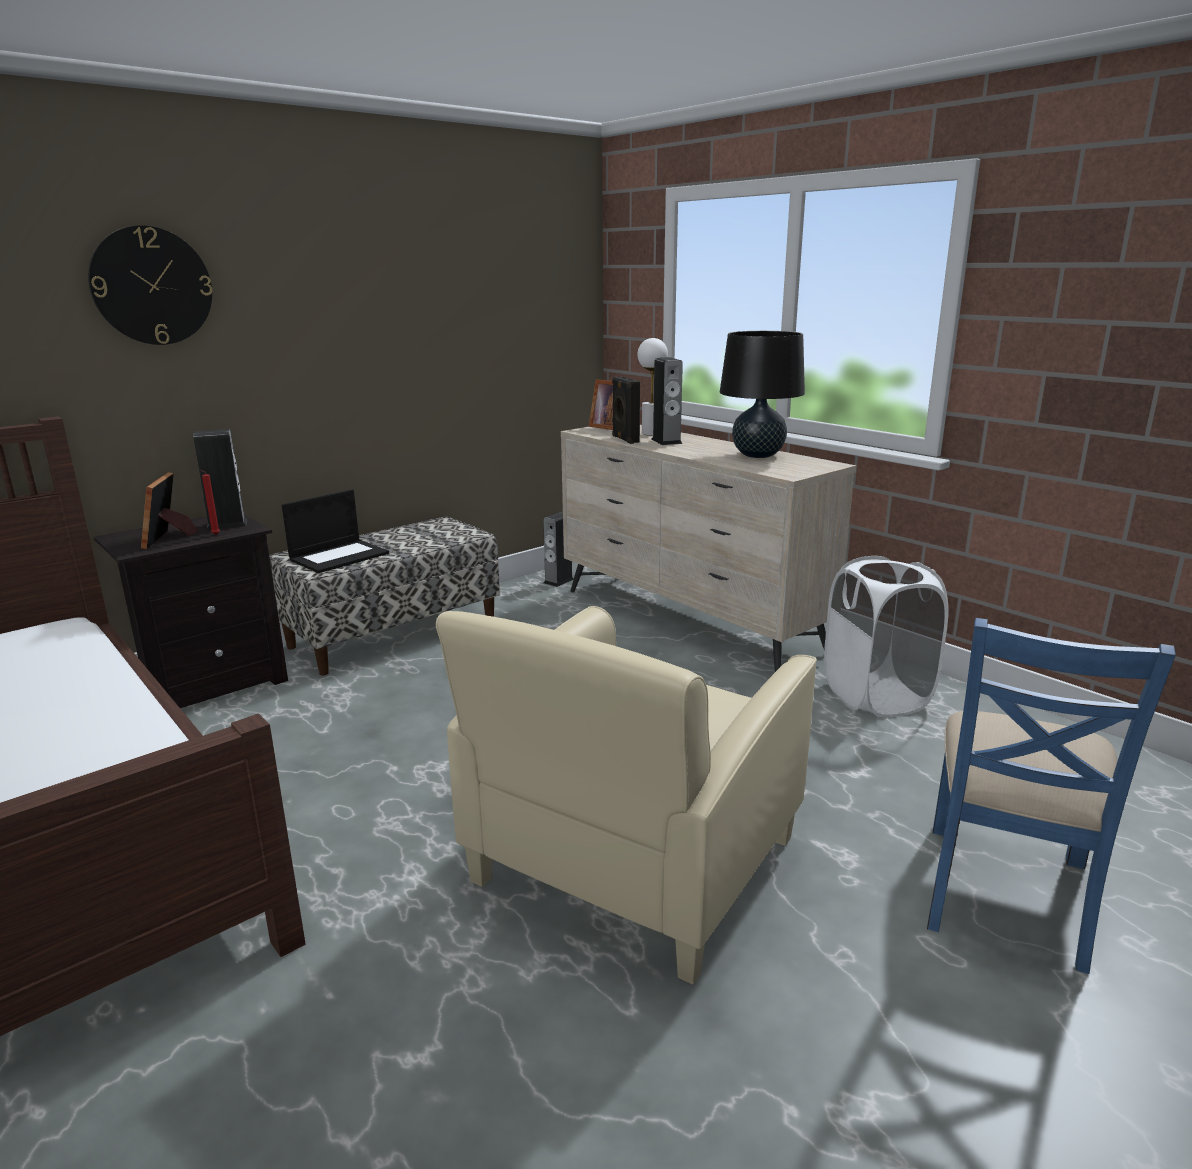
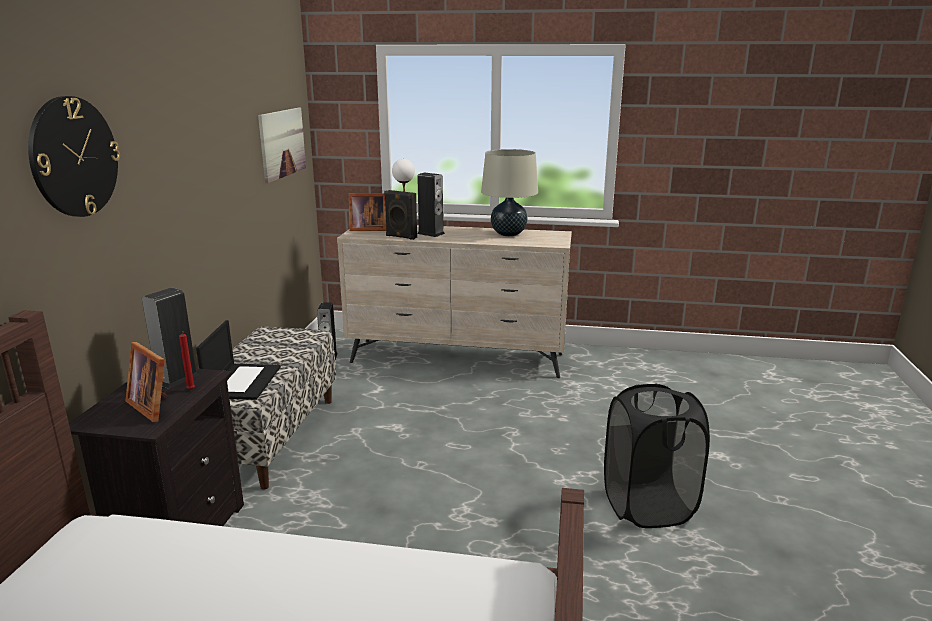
camera: 40 degrees left, 0 degrees up
beige armchair [436,606,817,985] -> black laundry basket [604,384,710,528]
black table lamp [720,331,805,458] -> beige table lamp [481,149,538,236]
white laundry basket [824,556,949,717] -> none
blue chair [927,618,1176,974] -> none
none -> picture [258,108,306,183]

